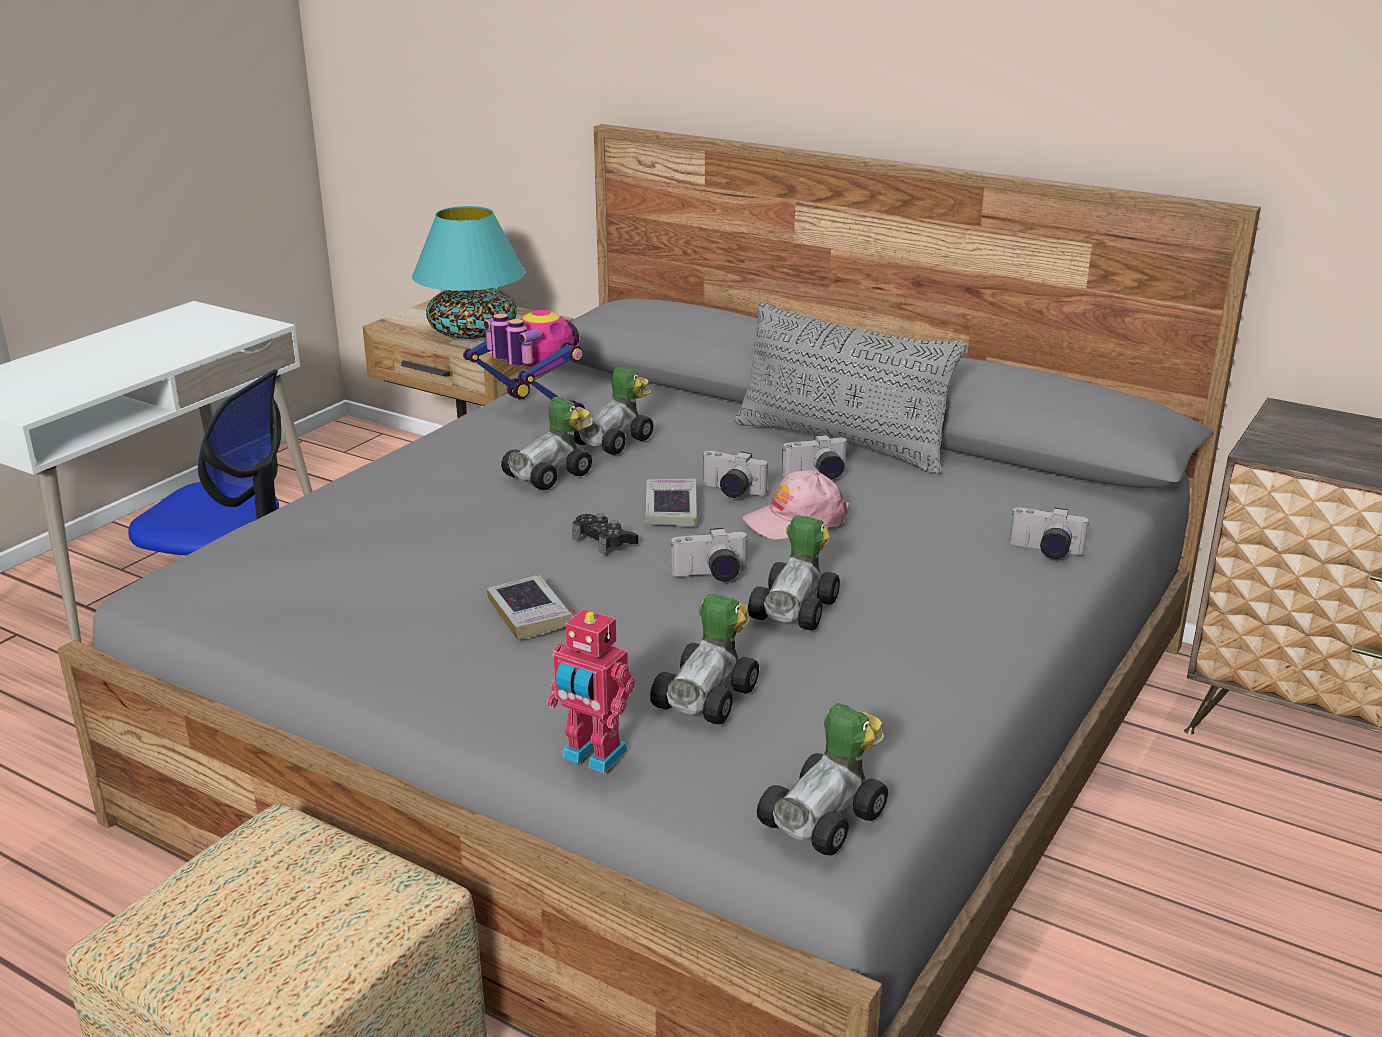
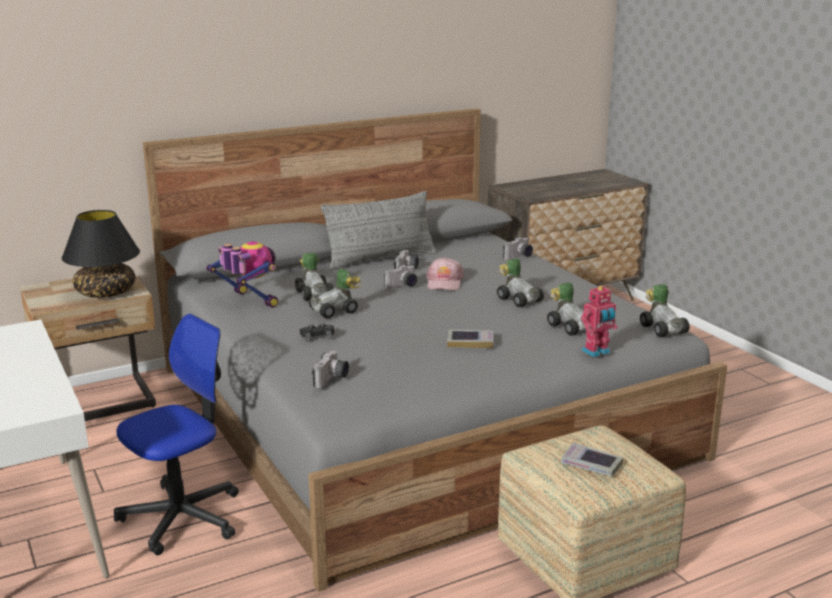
camera: 60 degrees left, 5 degrees down
turquoise table lamp [412,206,526,339] -> black table lamp [62,210,140,298]
toy robot [463,310,585,409] -> toy robot turned 60 degrees clockwise [206,242,278,308]
toy car [501,396,593,490] -> toy car turned 75 degrees clockwise [309,269,362,318]
black game controller [572,513,638,555] -> black game controller moved to [300,323,334,342]
book [645,479,697,527] -> book moved to [561,442,623,477]
camera [671,528,749,581] -> camera moved to [312,351,349,388]

